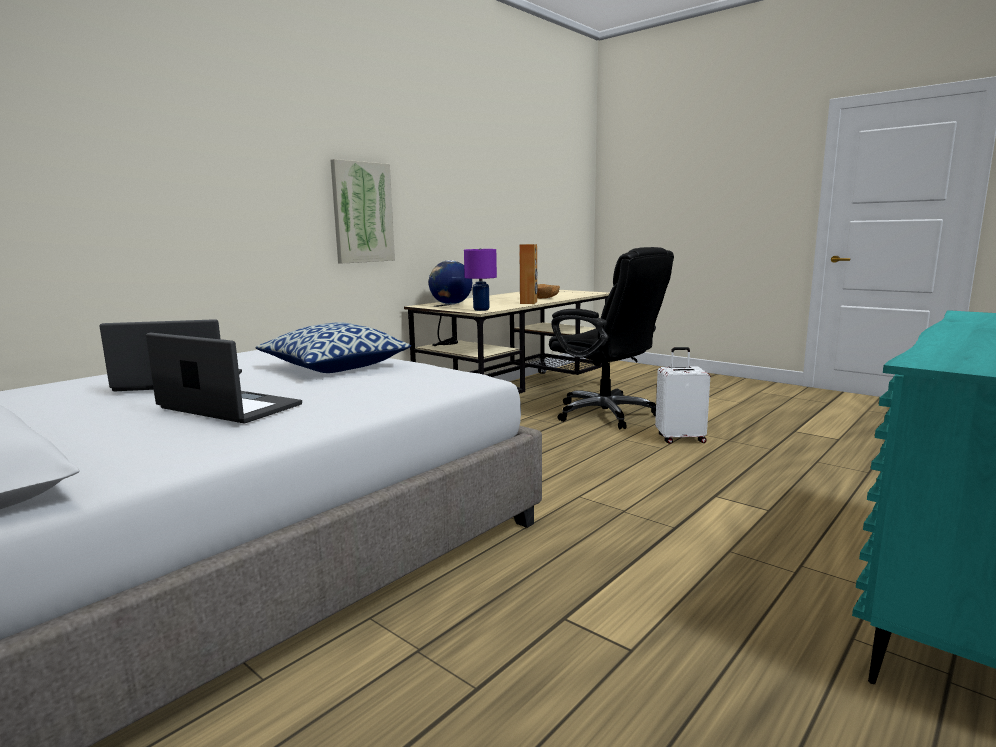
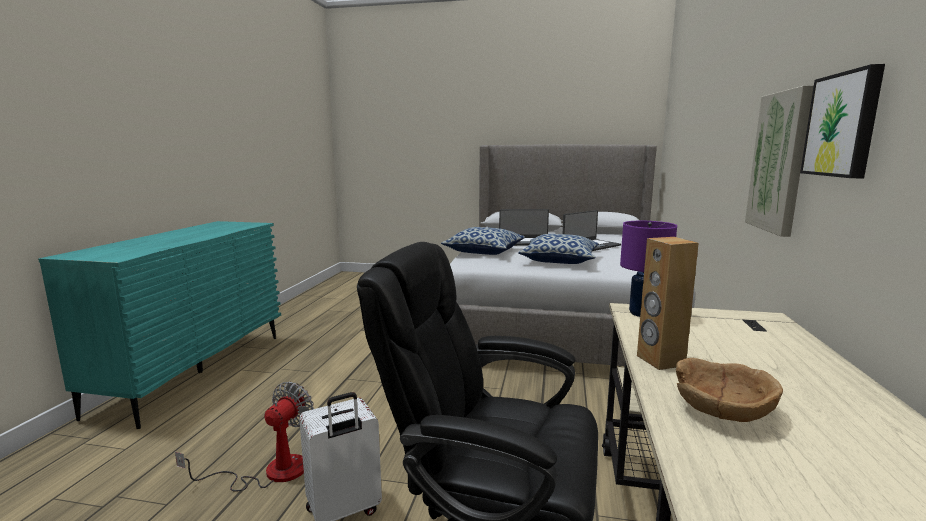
camera: 150 degrees right, 0 degrees up
globe [429,260,472,305] -> none
none -> fan [175,382,314,491]
none -> pillow [441,227,525,255]
none -> picture [800,64,885,178]

